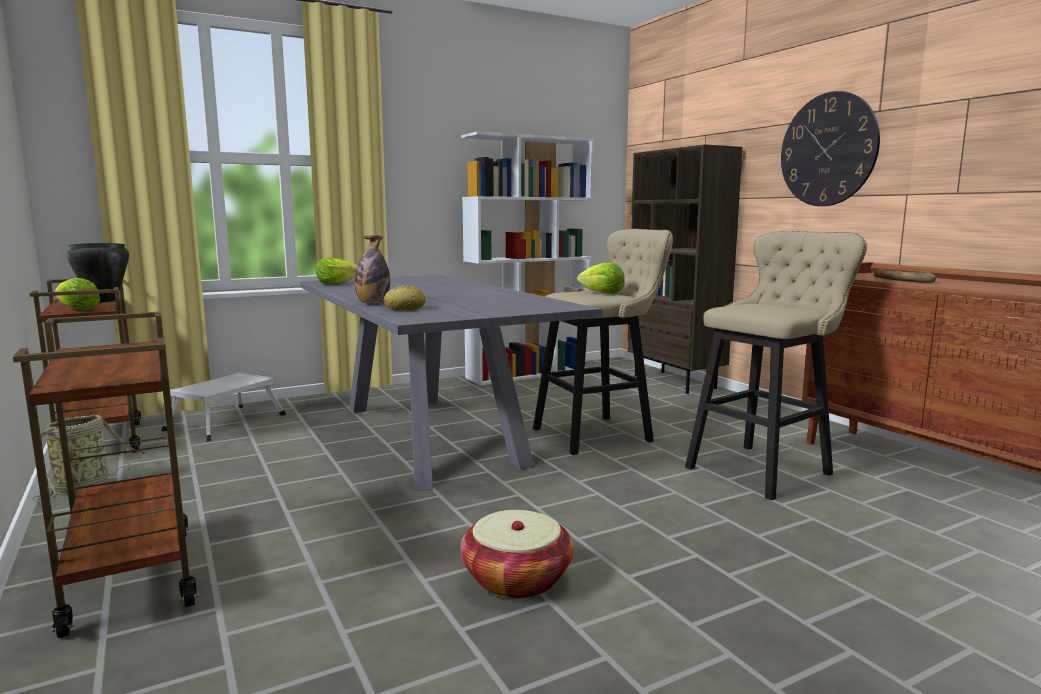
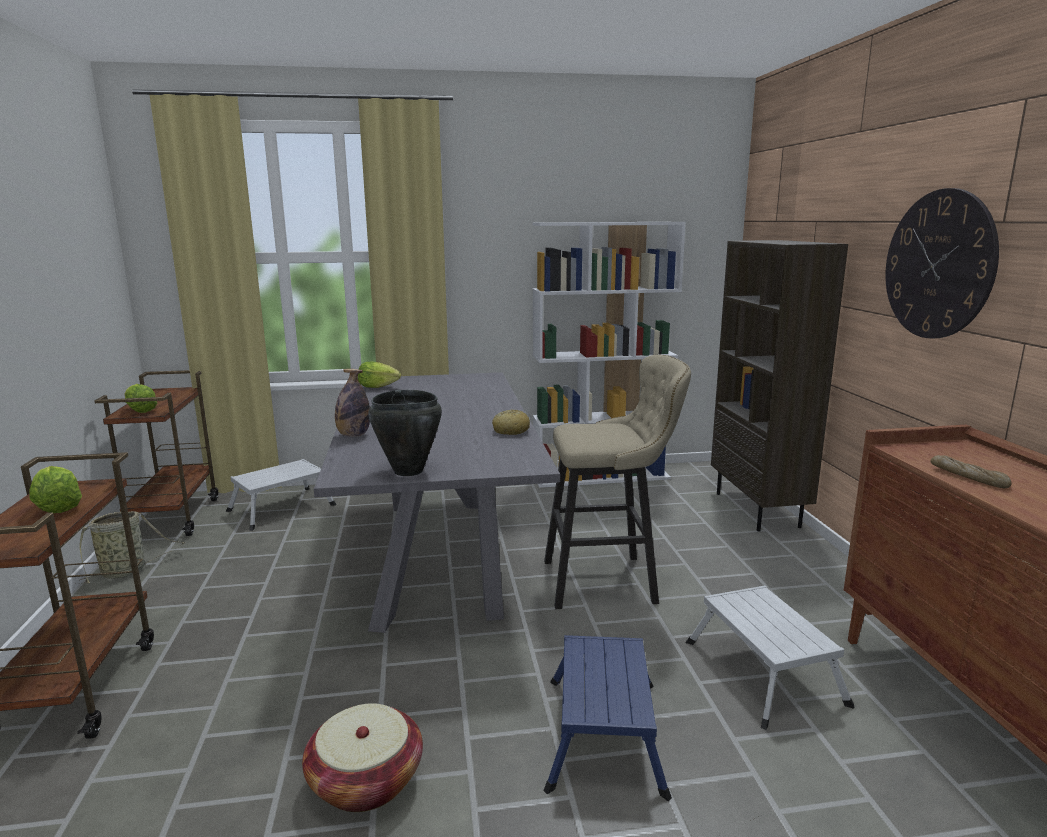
camera: 20 degrees right, 5 degrees up
black cooking pot [66,243,129,303] -> black cooking pot moved to [368,390,442,476]
bread [383,285,426,310] -> bread moved to [492,410,530,435]
lettuce [577,262,625,294] -> lettuce moved to [29,466,82,513]
beige stool [685,231,867,500] -> white step ladder [686,586,854,730]
none -> blue step ladder [543,635,672,801]

